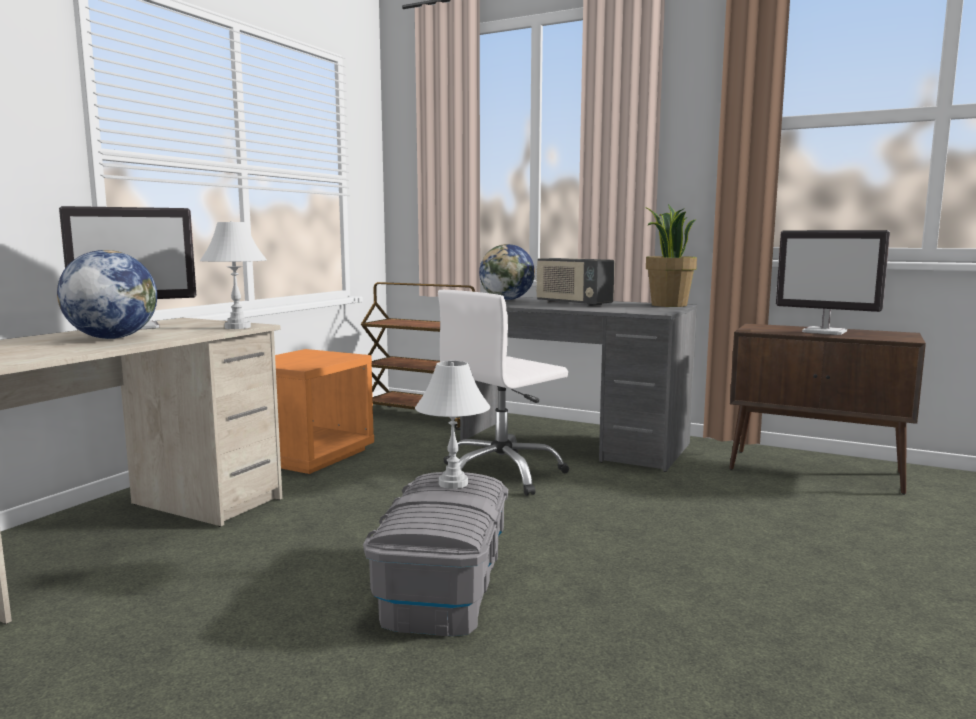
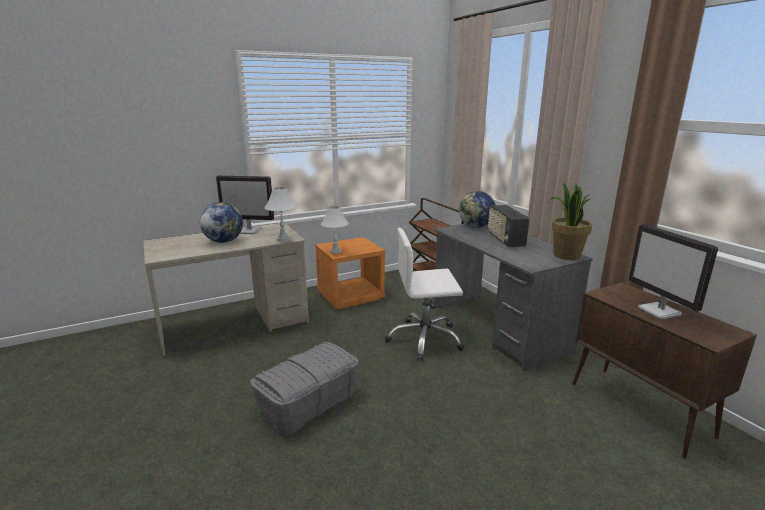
camera: 35 degrees right, 10 degrees up
white table lamp [415,361,490,489] -> white table lamp moved to [321,206,349,254]

